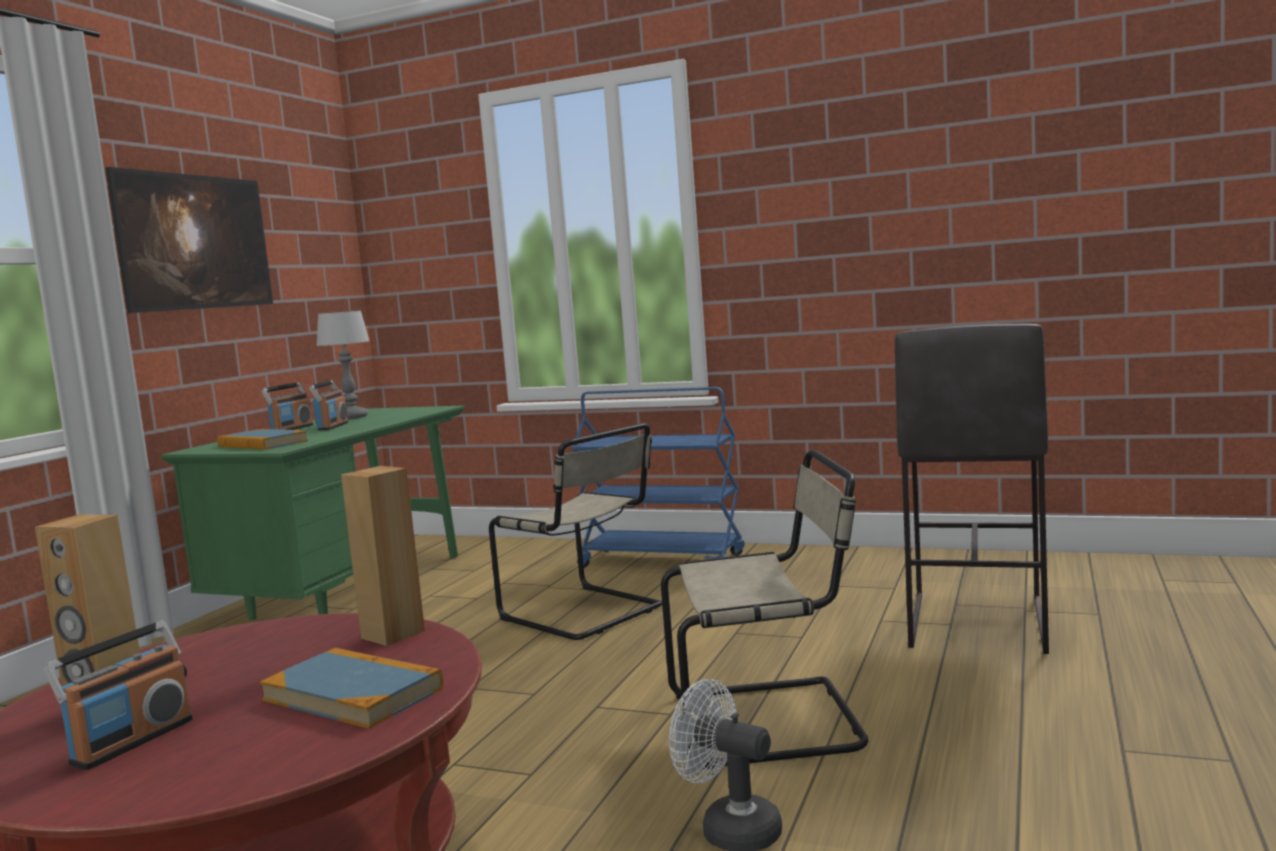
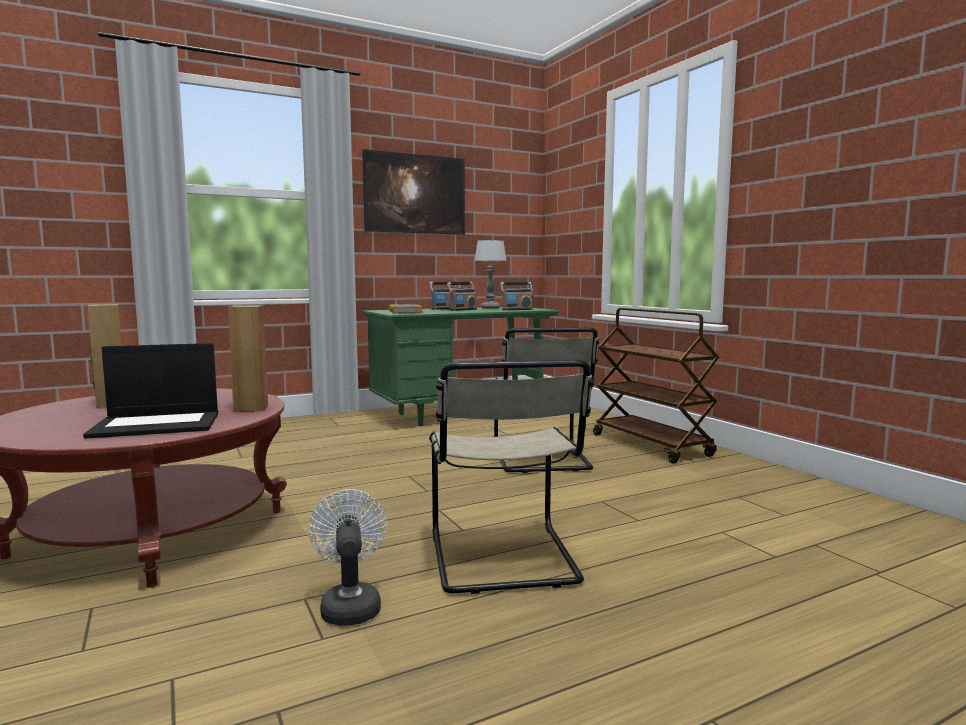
camera: 40 degrees right, 0 degrees up
radio [43,620,193,770] -> radio moved to [500,282,533,310]
book [260,648,443,729] -> laptop [83,343,218,439]
blue cart [572,387,744,568] -> brown cart [593,308,719,463]
beige chair [661,450,868,769] -> beige chair turned 45 degrees clockwise [429,360,594,594]
grey stool [895,324,1049,654] -> none

